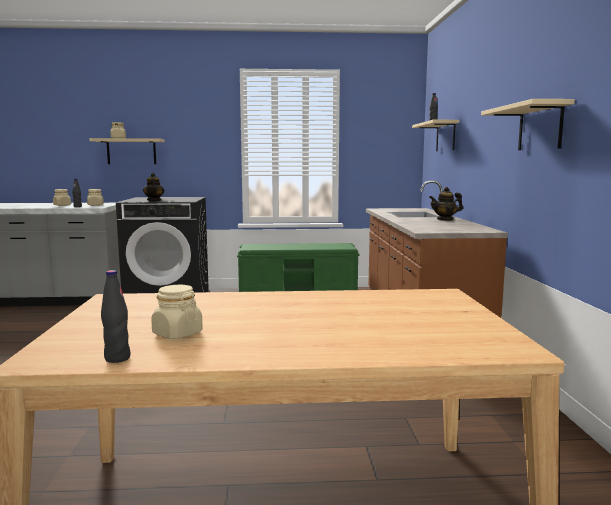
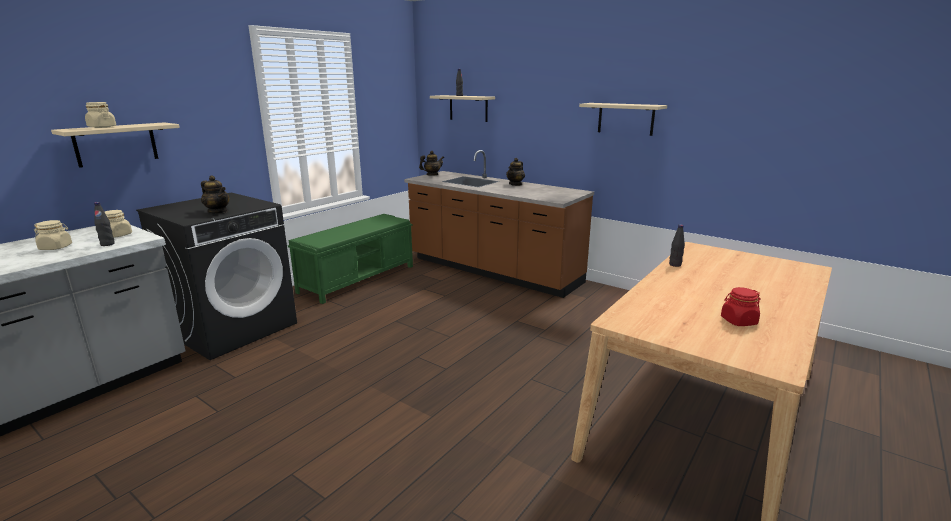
camera: 50 degrees left, 10 degrees up
black bottle [101,270,131,363] -> black bottle moved to [669,224,685,267]
beige jar [151,285,203,339] -> red jar [721,287,760,326]
none -> teapot [419,151,444,176]

